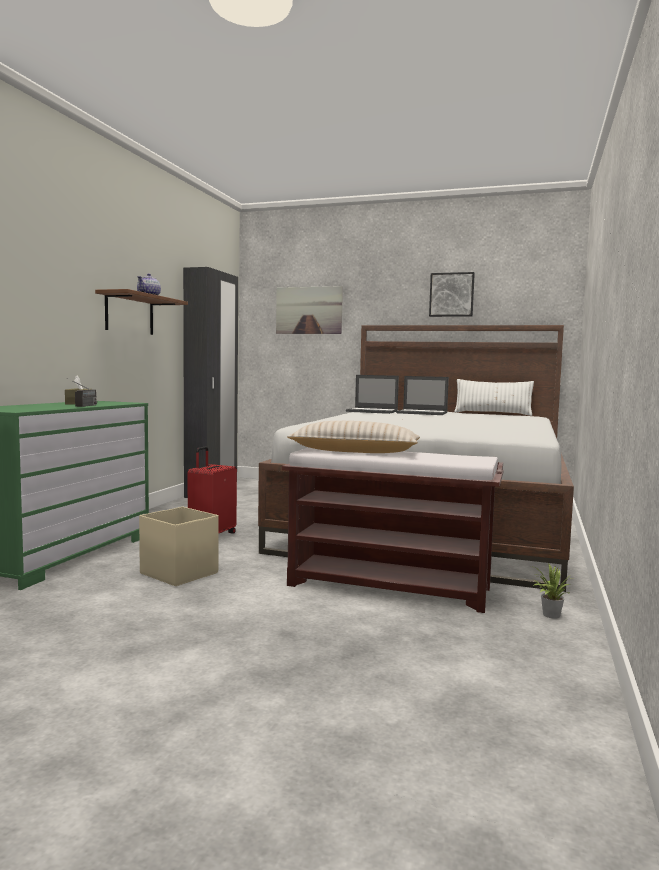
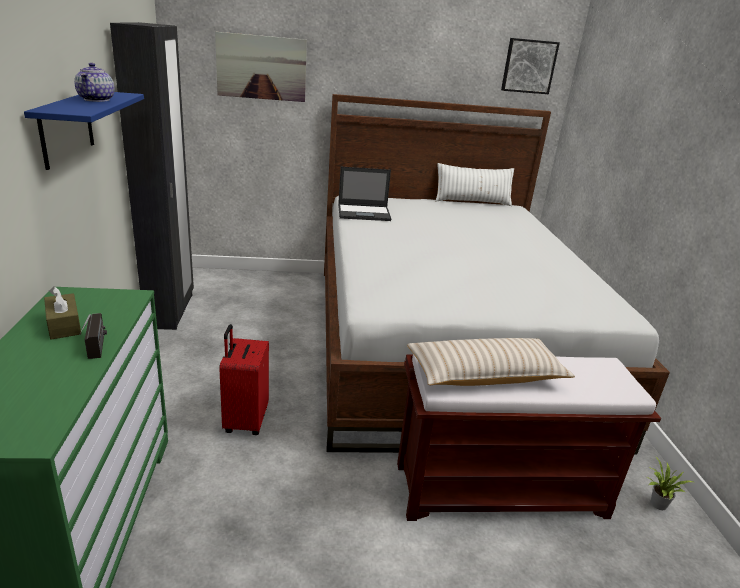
camera: 25 degrees left, 20 degrees up
brown shelf [95,289,188,335] -> blue shelf [24,92,144,170]
beige storage box [139,507,219,586] -> none
laptop [396,376,449,415] -> none
picture [429,272,475,317] -> picture moved to [501,38,560,94]

